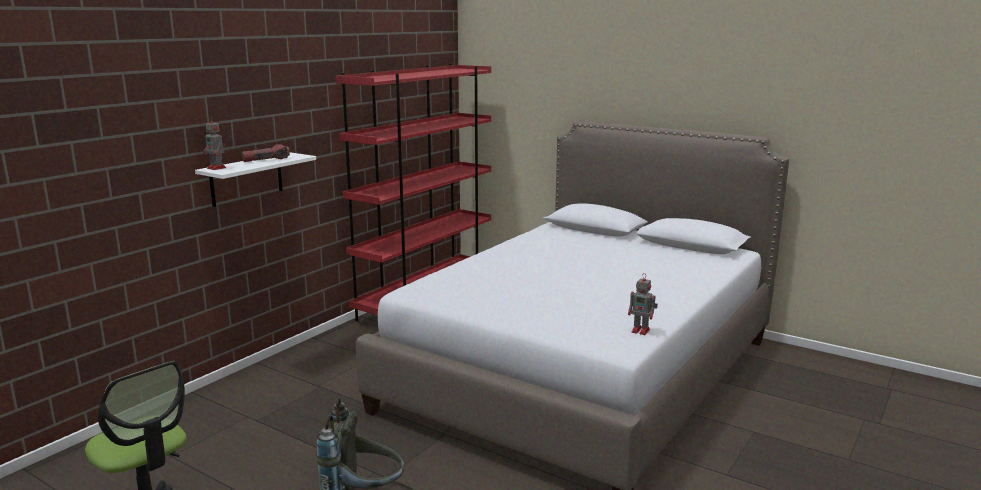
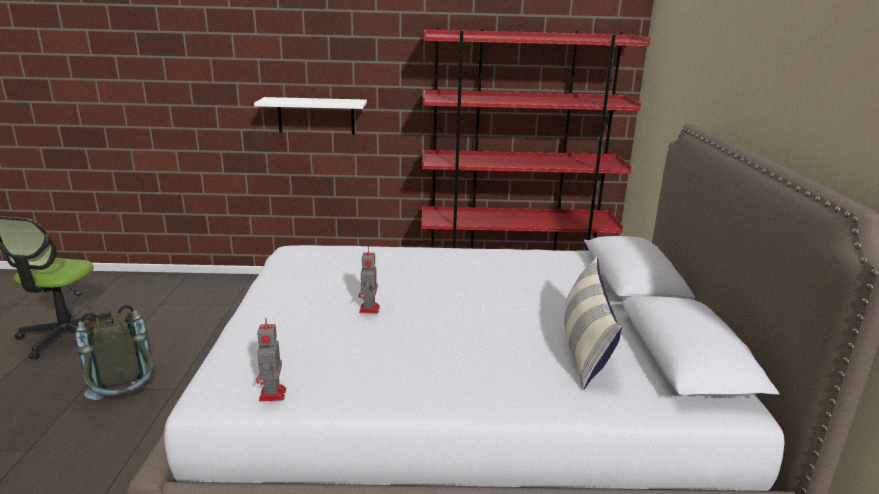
camera: 55 degrees right, 5 degrees up
toy robot [203,118,226,170] -> toy robot moved to [359,246,380,314]
flashlight [242,144,290,162] -> none
none -> pillow [564,257,622,390]

